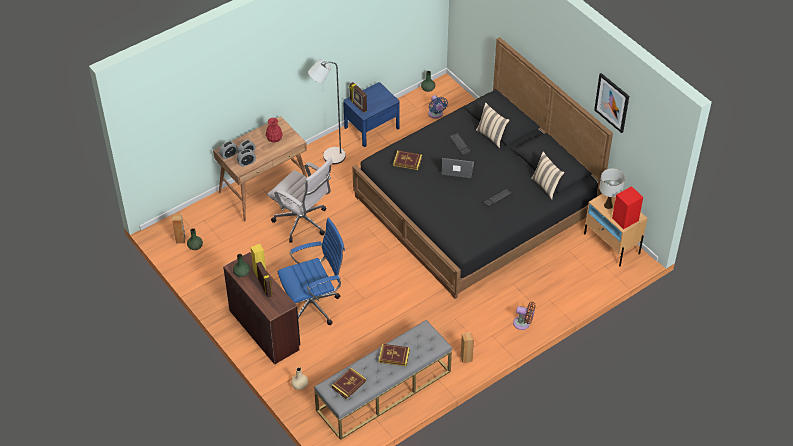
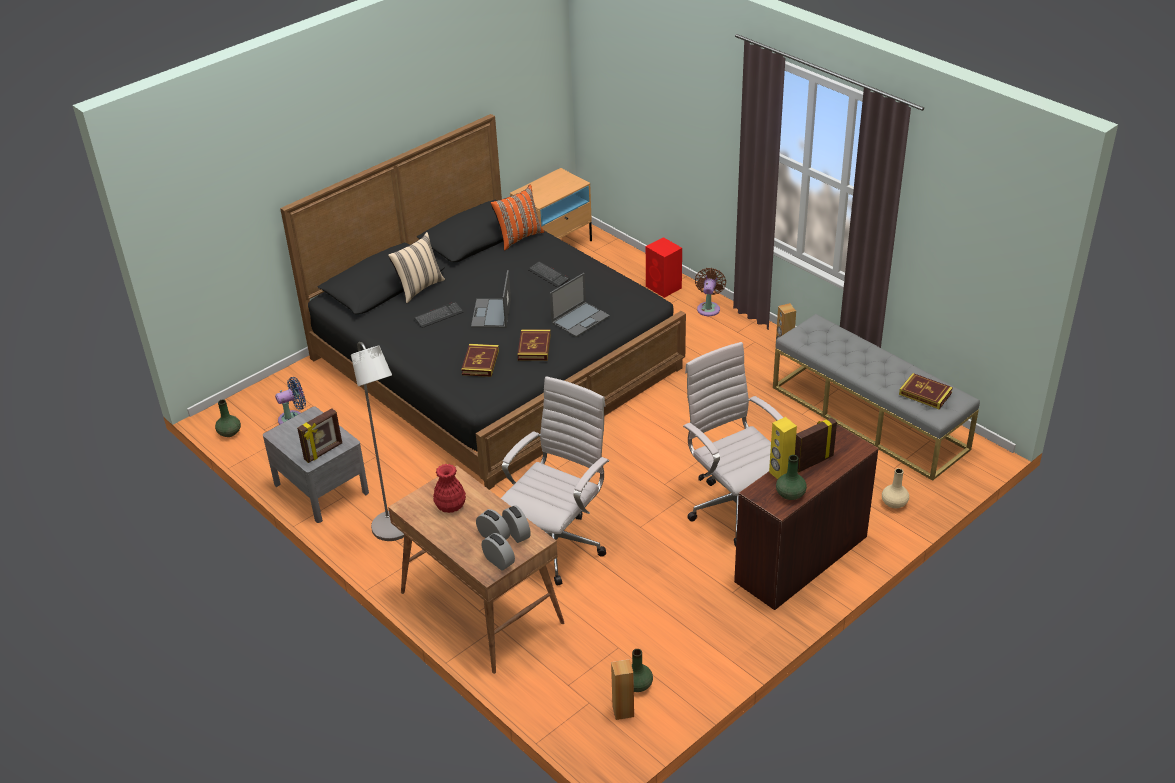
camera: 95 degrees left, 10 degrees down
blue office chair [278,218,345,325] -> white office chair [683,342,783,547]
blue nightstand [343,82,400,147] -> grey nightstand [263,406,369,523]
book [379,344,410,366] -> book moved to [517,329,551,361]
beige pillow [531,151,565,200] -> orange pillow [490,185,544,250]
picture [594,73,629,133] -> none
white table lamp [599,168,625,209] -> none
red speaker [612,186,643,229] -> red speaker moved to [646,237,682,298]
none -> laptop [550,273,610,337]

